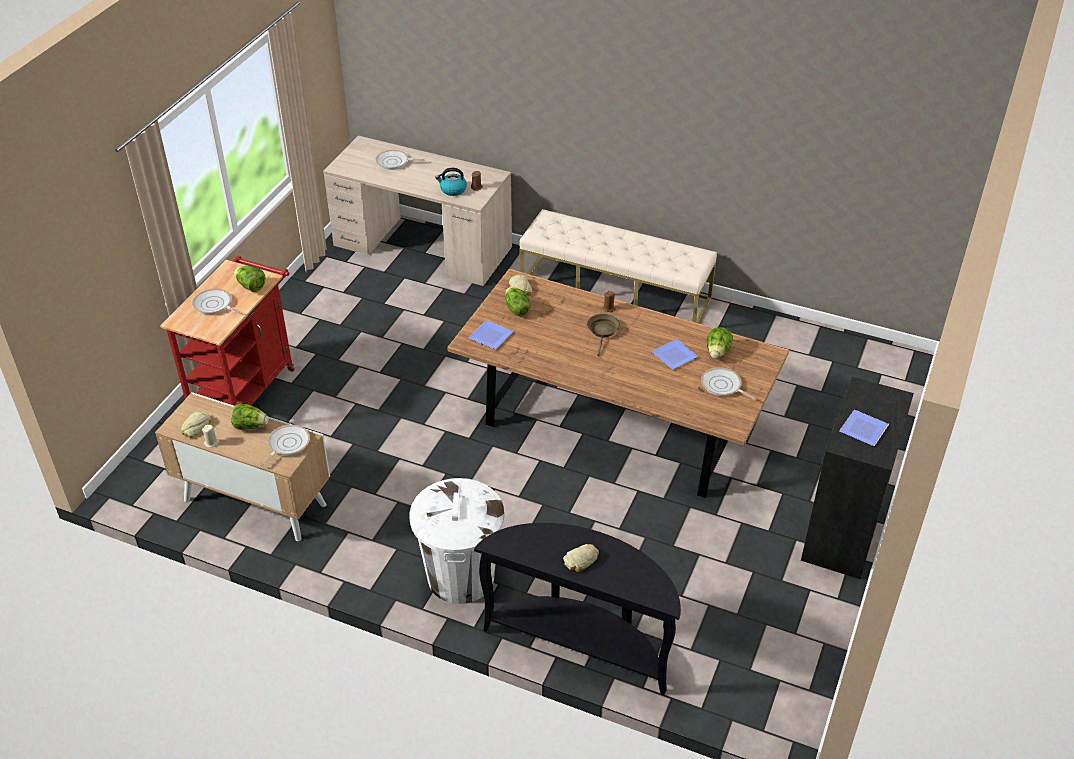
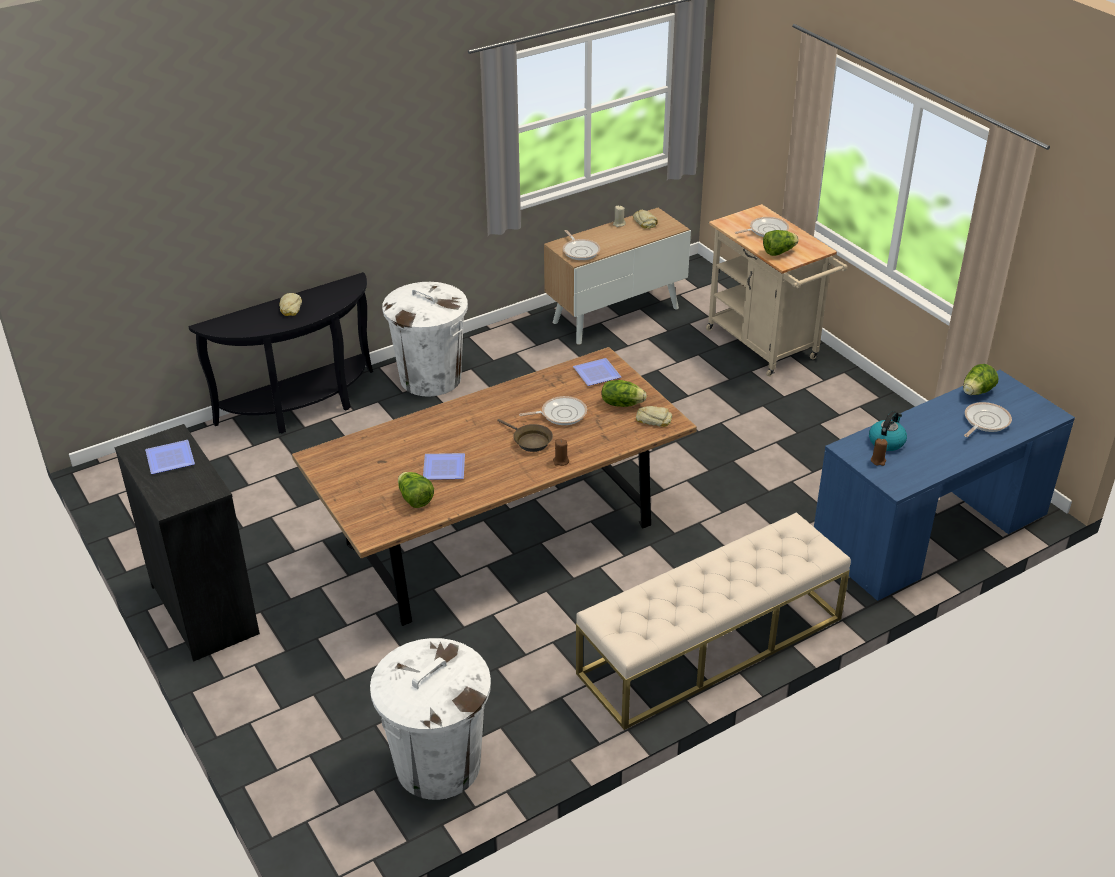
camera: 125 degrees right, 5 degrees down
red cart [160,256,295,406] -> beige cart [706,204,847,377]
lettuce [231,403,269,430] -> lettuce moved to [963,364,998,395]
beige desk [323,136,512,286] -> blue desk [814,370,1075,601]
frying pan [701,367,756,400] -> frying pan moved to [519,396,587,425]
none -> white trash can [370,638,491,800]

